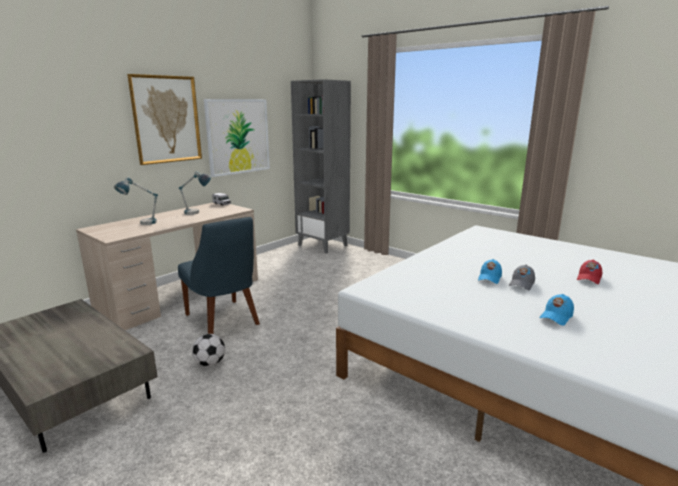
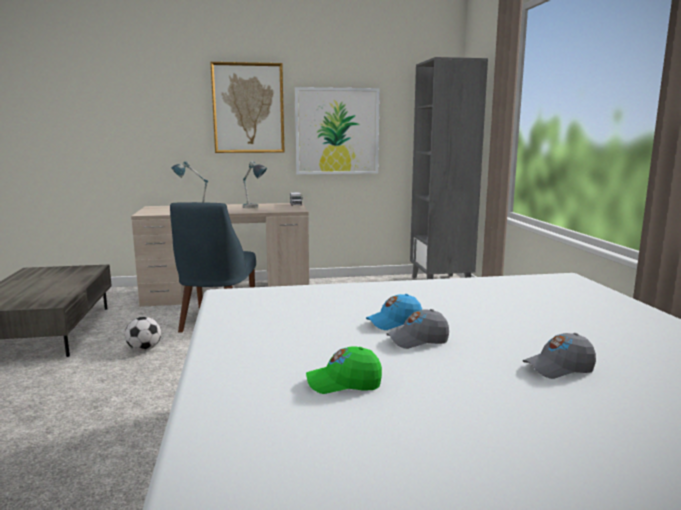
camera: 40 degrees right, 5 degrees down
blue cap [539,294,574,325] -> green cap [306,346,382,394]
red cap [577,260,602,284] -> grey cap [523,333,596,379]

